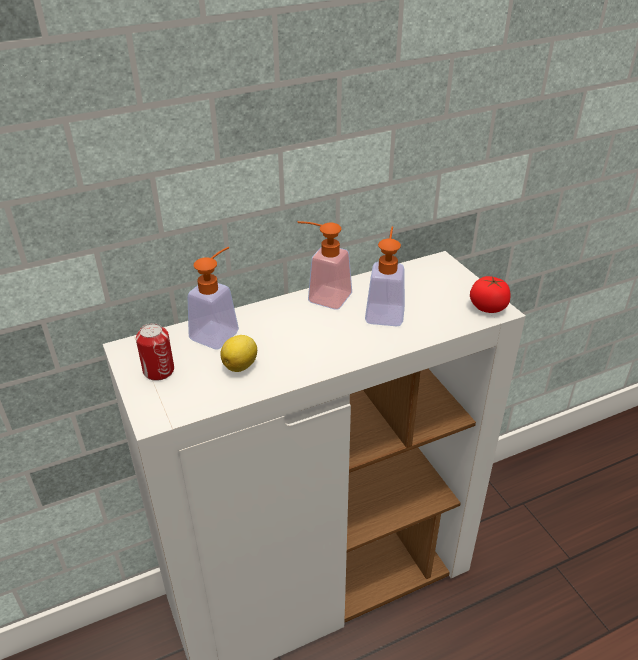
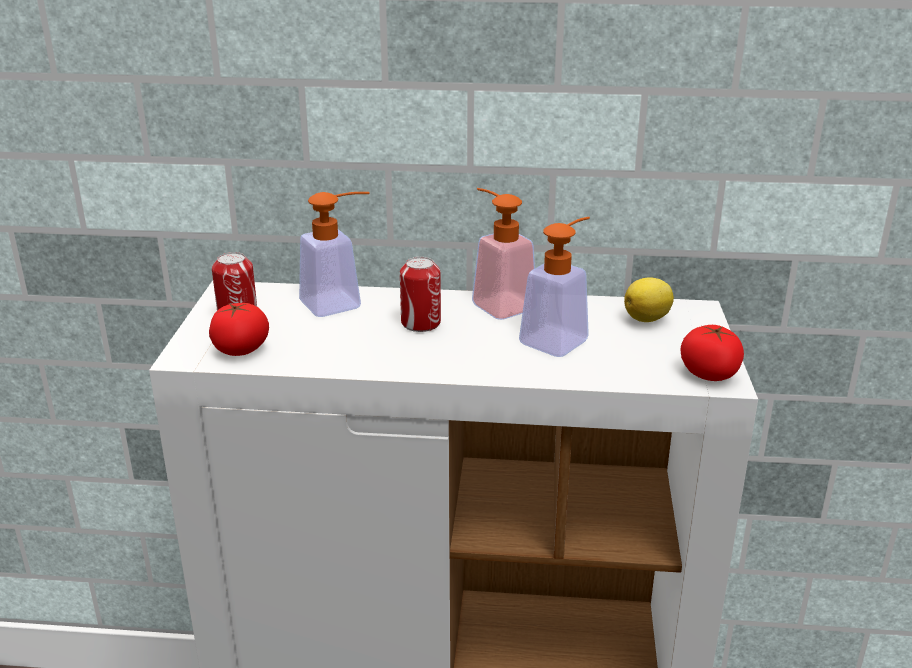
camera: 30 degrees right, 10 degrees down
lemon [220,335,257,372] -> lemon moved to [624,278,674,322]
none -> tomato [209,303,269,356]
none -> can [400,257,441,332]

